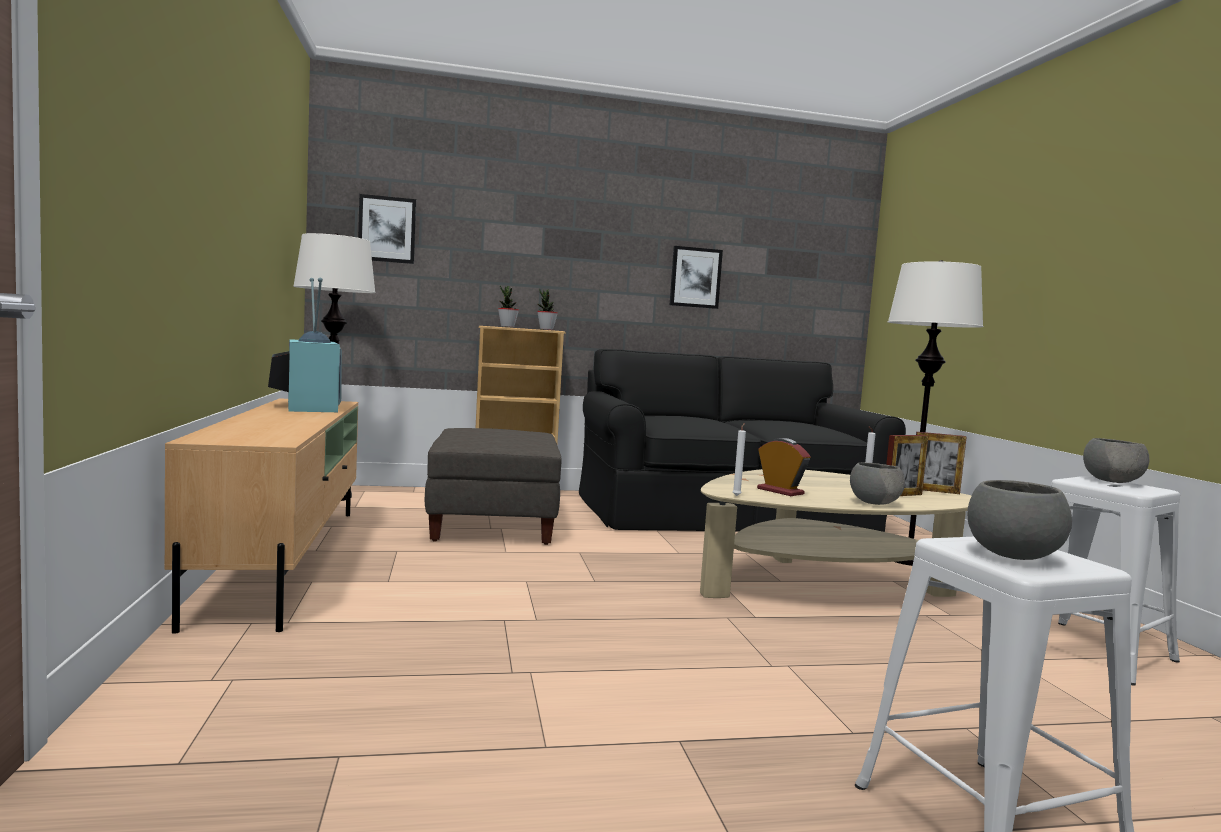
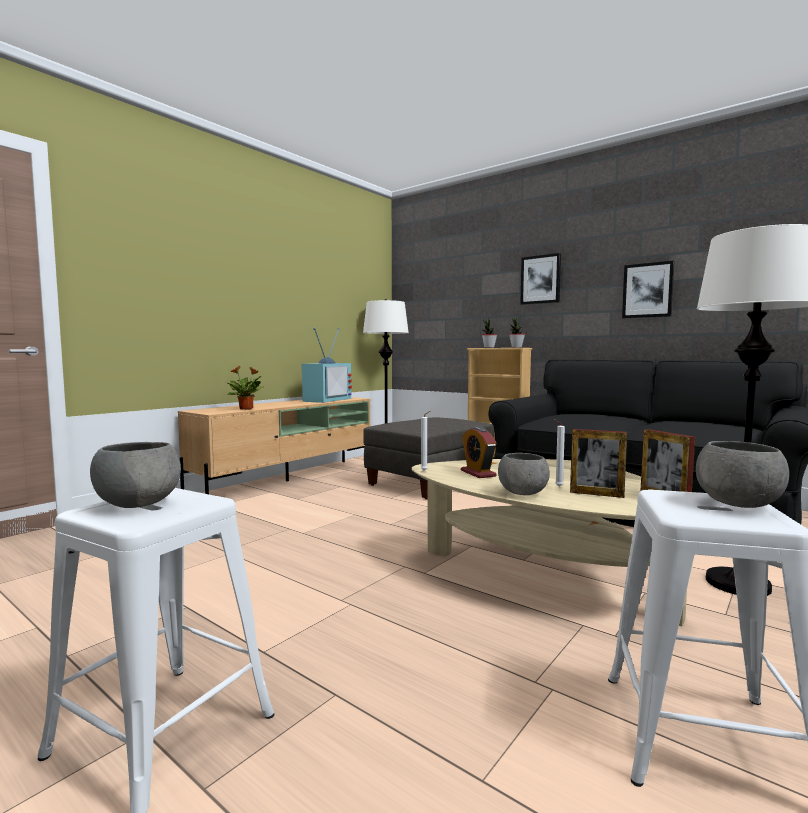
camera: 50 degrees right, 0 degrees up
picture [358,194,416,264] -> picture moved to [520,253,561,305]
alarm clock [757,438,810,496] -> alarm clock turned 150 degrees clockwise [461,426,497,478]
none -> potted plant [226,366,265,410]

